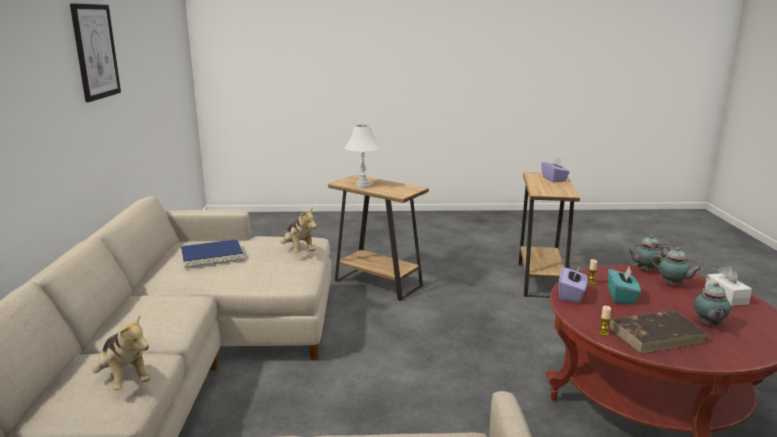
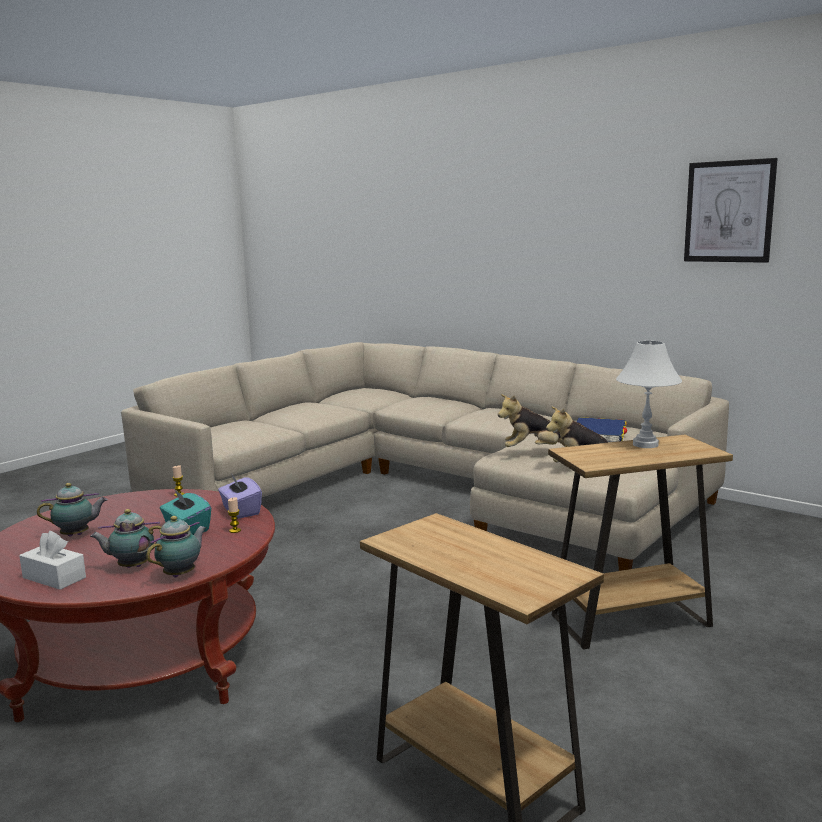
camera: 130 degrees right, 5 degrees down
plush toy [92,315,151,390] -> plush toy moved to [498,394,566,447]
purple tissue box [541,157,570,182] -> none
brown book [608,310,708,354] -> none
teapot [694,282,731,326] -> teapot turned 105 degrees clockwise [37,483,108,537]

